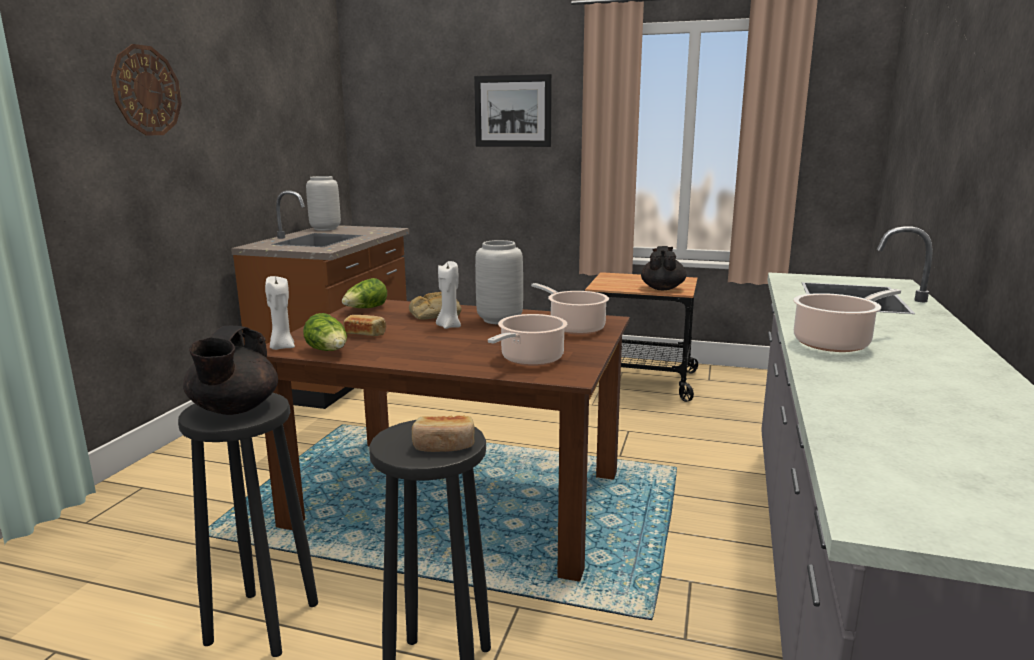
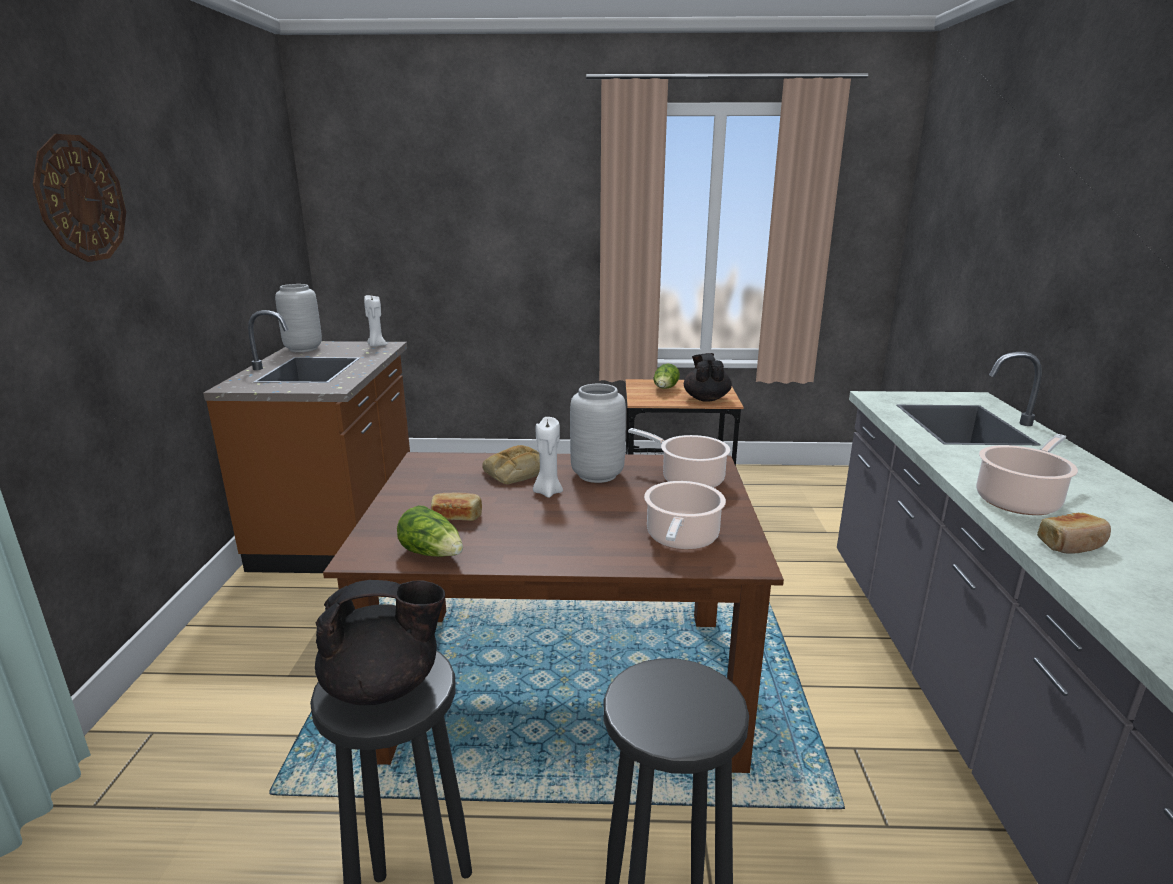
camera: 15 degrees left, 5 degrees up
black teapot [183,326,278,415] -> black teapot turned 90 degrees counterclockwise [315,580,445,705]
white candle [265,276,295,350] -> white candle moved to [364,295,387,347]
lettuce [342,278,387,308] -> lettuce moved to [653,364,680,389]
bread [412,415,475,452] -> bread moved to [1037,513,1111,554]
picture [474,74,552,147] -> none

